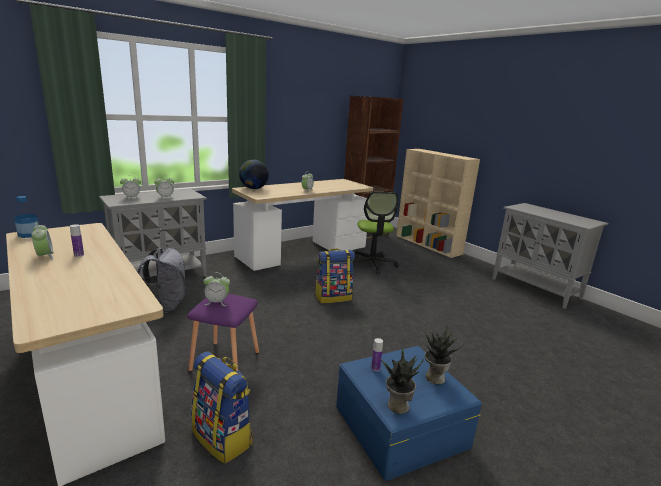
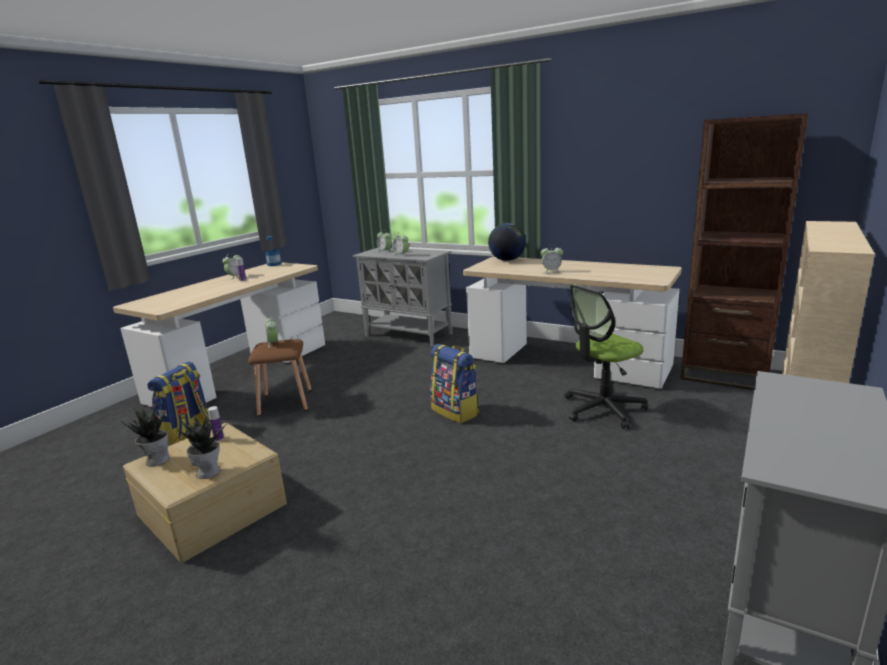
camera: 70 degrees right, 0 degrees up
grey backpack [137,248,186,313] -> none
purple stool [187,294,259,372] -> brown stool [248,339,312,416]
blue storage box [336,346,482,481] -> beige storage box [123,423,287,563]

